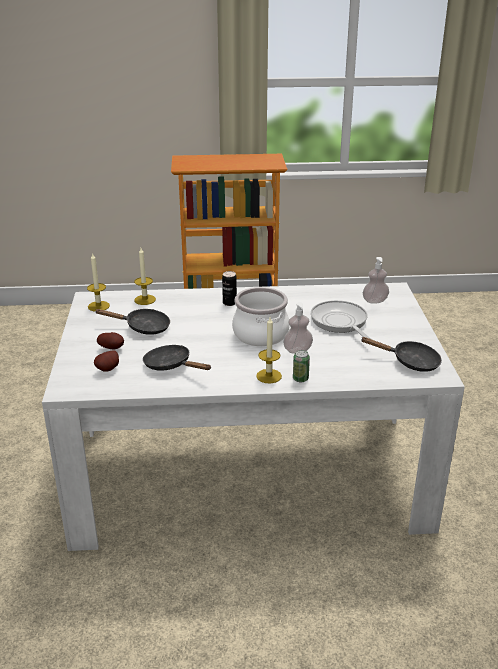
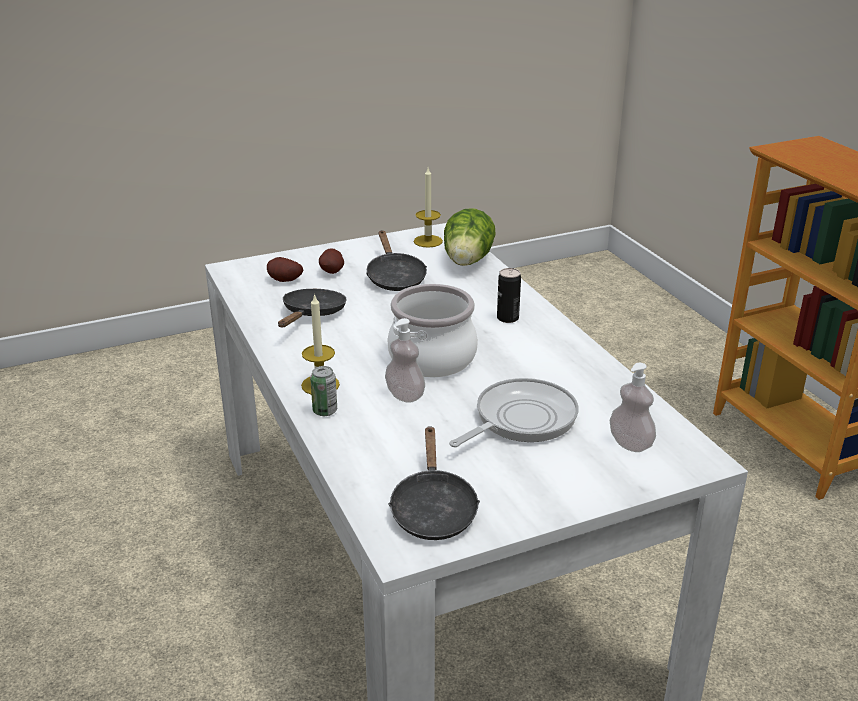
camera: 70 degrees right, 0 degrees up
candle [134,248,156,305] -> lettuce [444,208,496,266]

